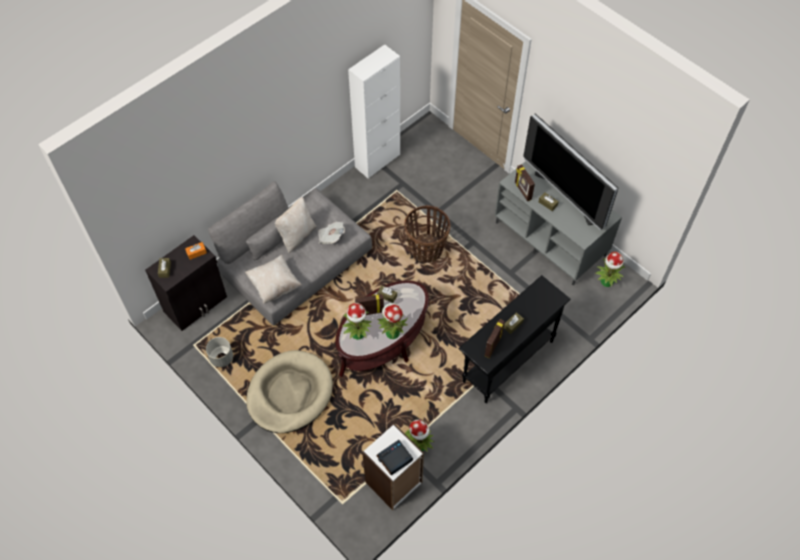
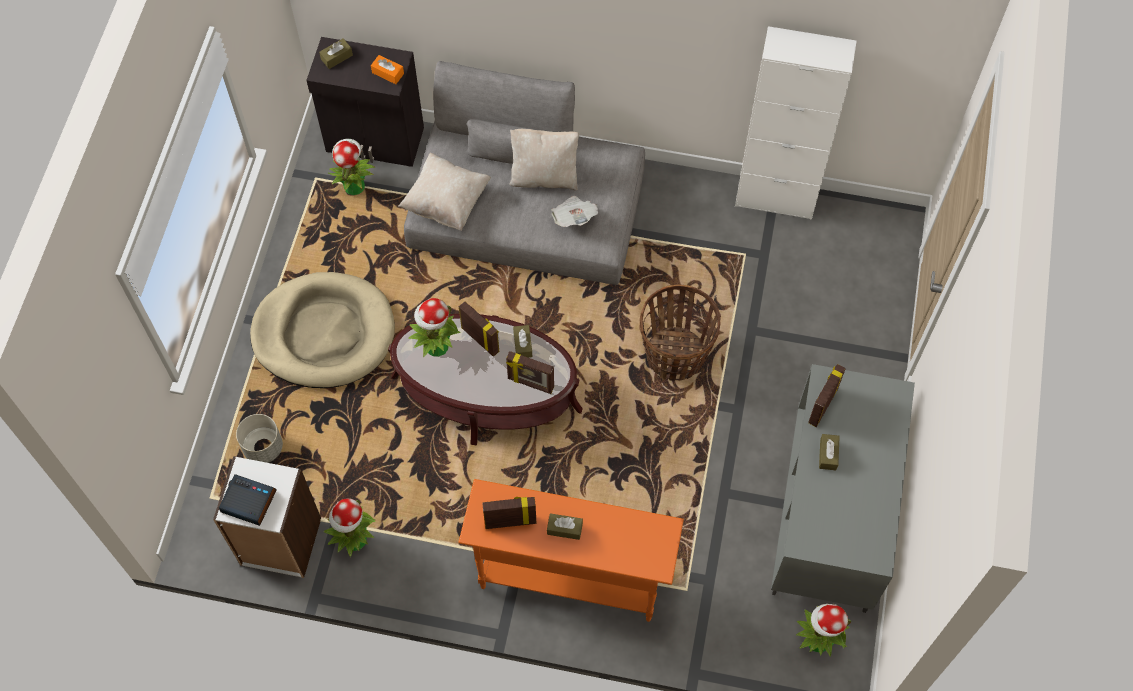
camera: 55 degrees right, 5 degrees up
grey planter [206,337,233,367] -> grey planter moved to [236,414,283,463]
potted plant [377,303,408,339] -> potted plant moved to [327,139,376,195]
black console table [458,275,571,403] -> orange console table [458,479,684,622]
television [523,113,618,230] -> none
none -> picture frame [506,351,554,394]

